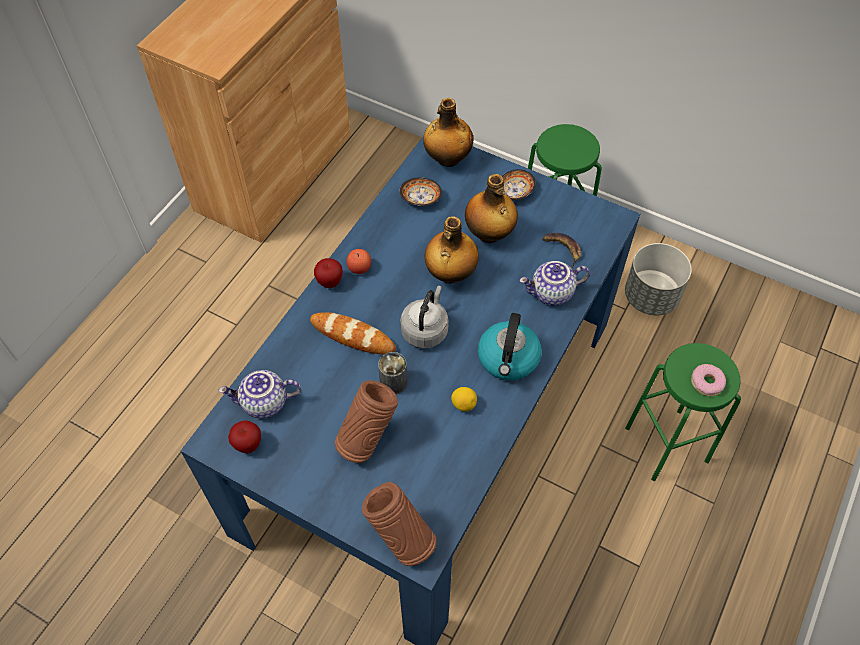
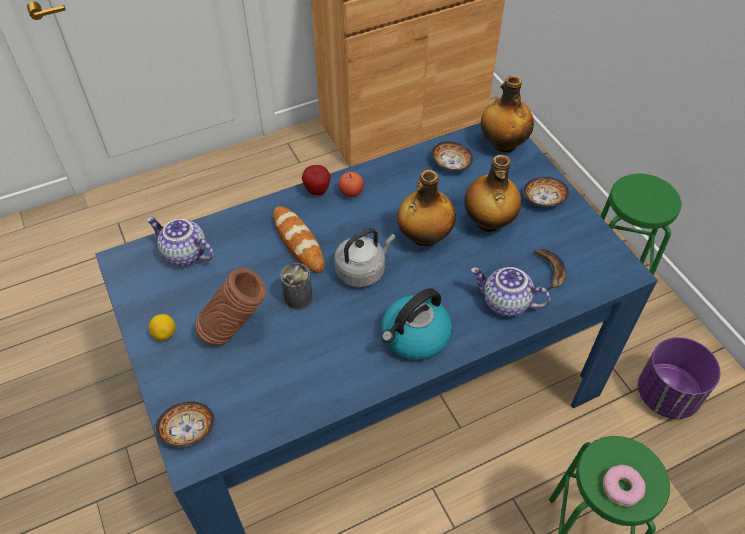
camera: 35 degrees right, 5 degrees down
apple [228,420,261,453] -> none
brown vase [362,482,437,566] -> bowl [156,401,214,447]
lemon [451,387,477,412] -> lemon moved to [149,314,176,341]
grey planter [625,243,692,315] -> purple planter [638,337,721,419]

